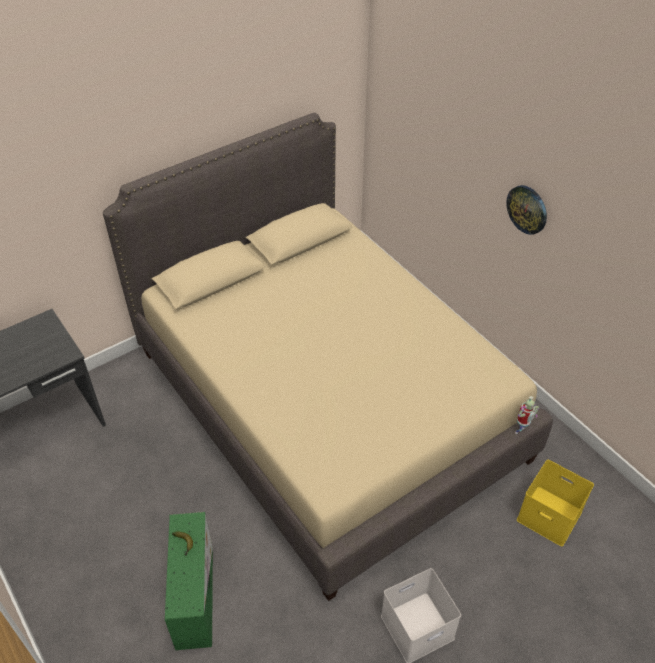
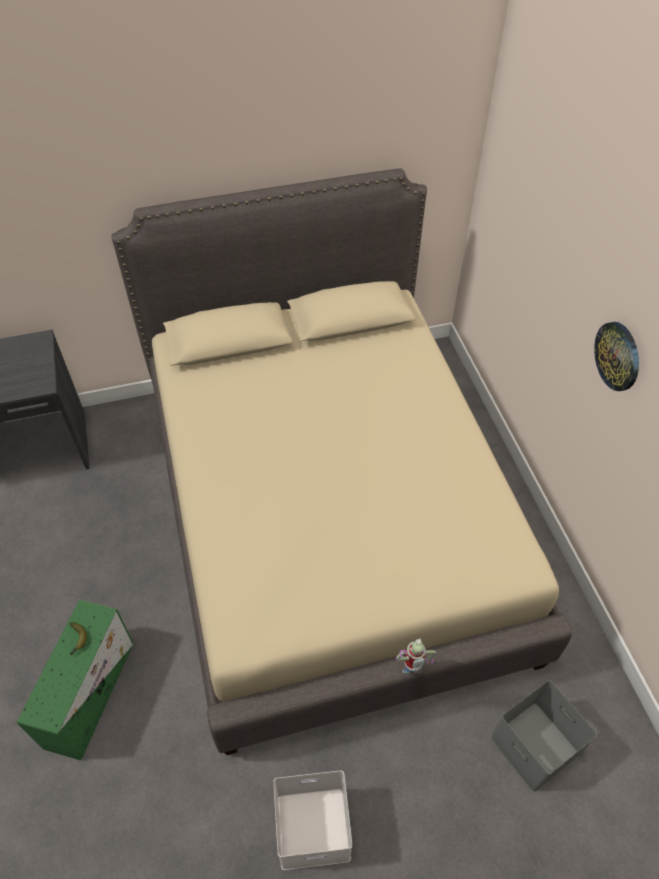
camera: 20 degrees right, 5 degrees up
toy robot [515,396,539,434] -> toy robot moved to [396,639,437,673]
yellow storage box [517,460,594,546] -> grey storage box [490,680,597,792]

